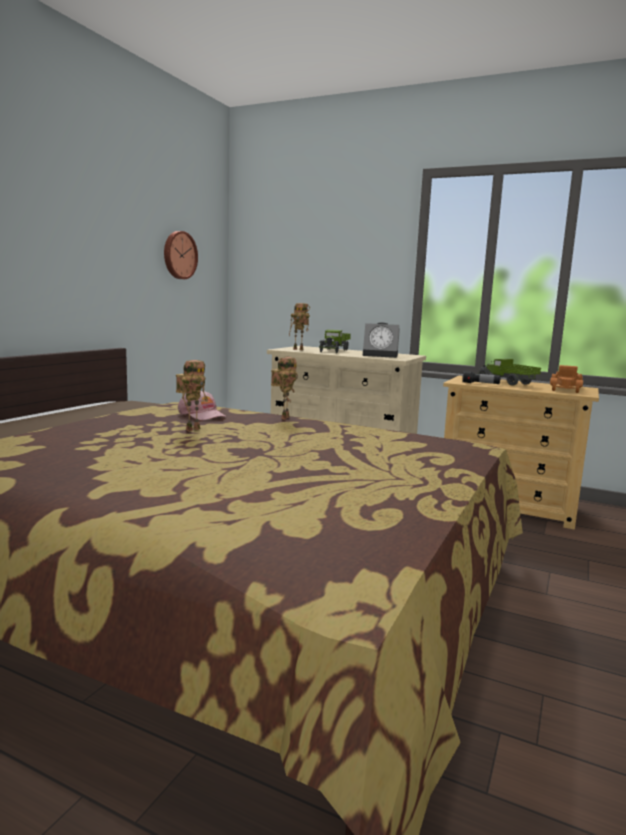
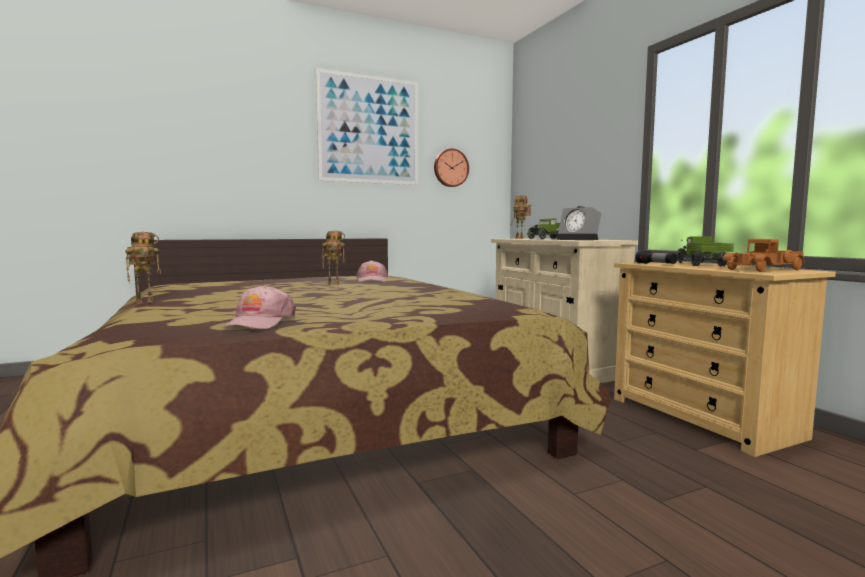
camera: 40 degrees right, 5 degrees down
toy robot [271,357,298,420] -> toy robot moved to [125,232,161,303]
none -> pink cap [222,285,296,329]
none -> picture [316,68,418,185]

